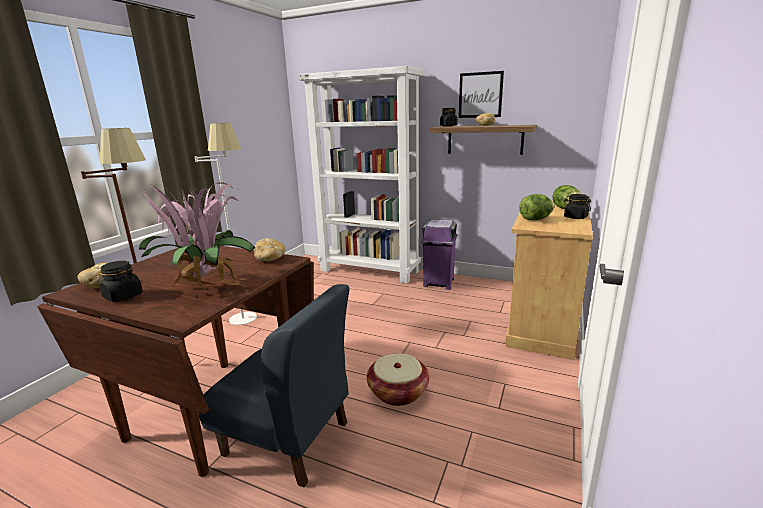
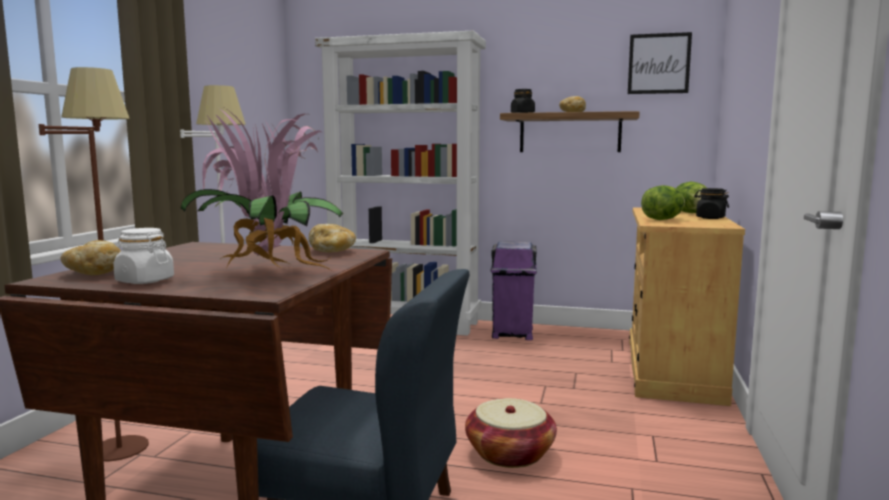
camera: 10 degrees left, 10 degrees down
black jar [100,261,143,302] -> white jar [113,228,174,284]
picture [459,71,504,118] -> picture moved to [628,32,692,94]

